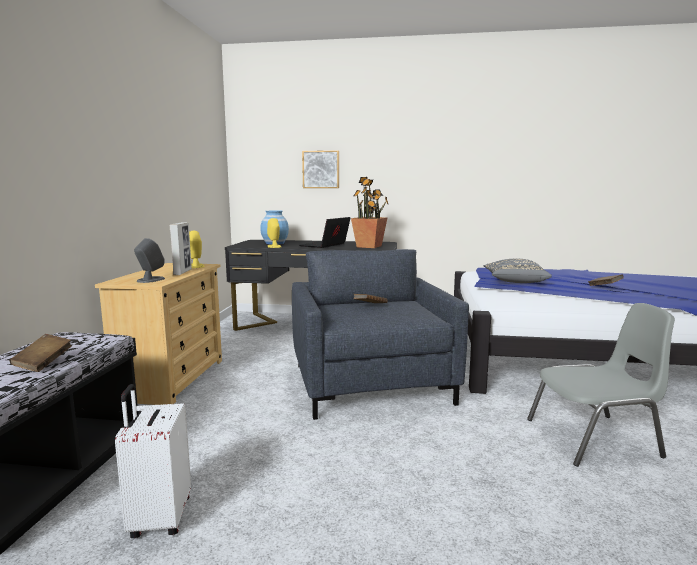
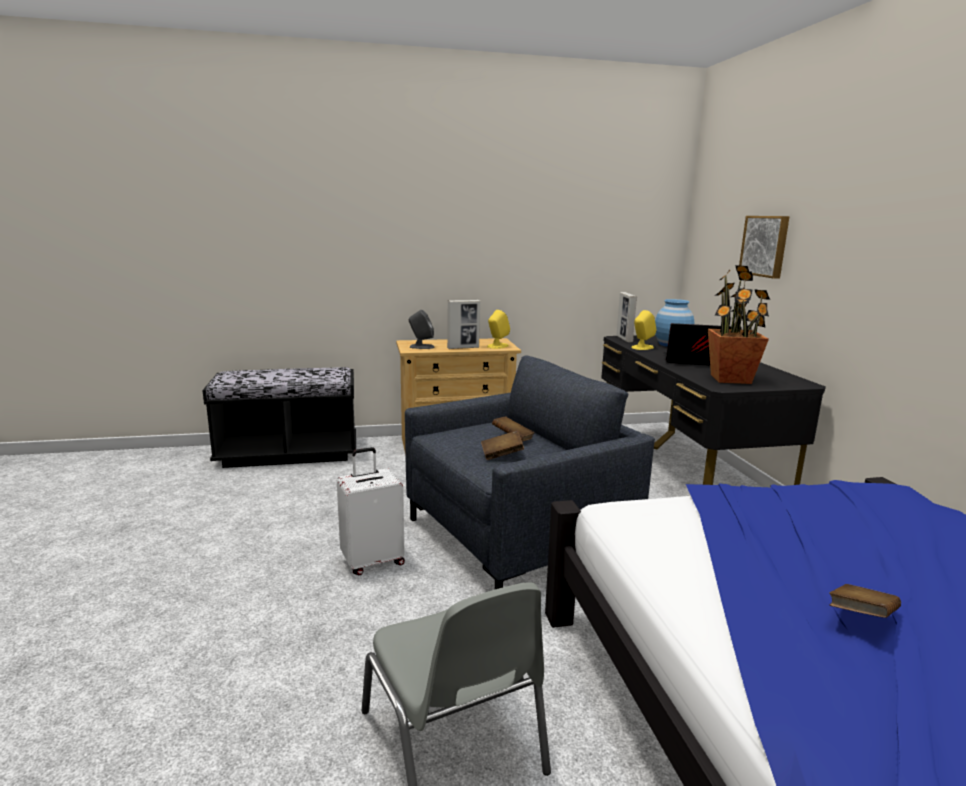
camera: 70 degrees right, 5 degrees up
brown book [10,334,72,372] -> brown book moved to [481,430,524,460]
white suitcase [115,384,191,538] -> white suitcase moved to [337,447,405,575]
grey pillow [484,259,552,283] -> none
none -> picture frame [616,292,637,342]

